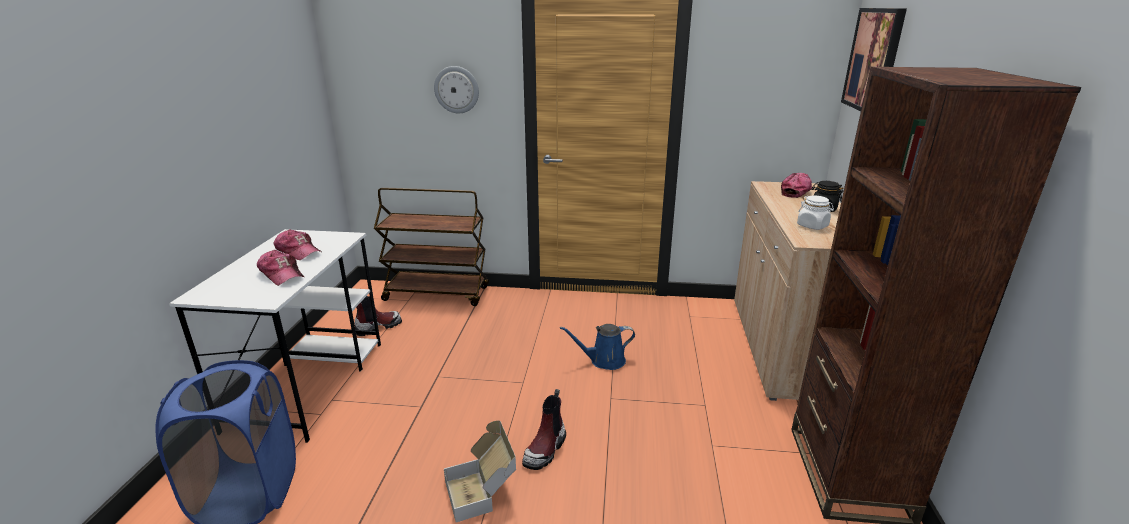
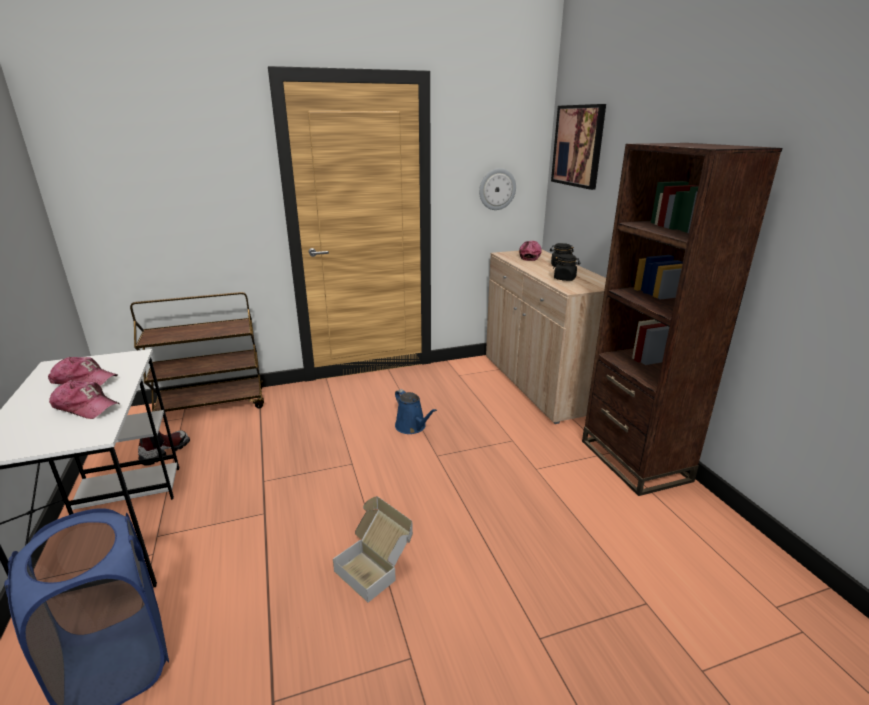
camera: 25 degrees left, 0 degrees up
wall clock [434,66,479,113] -> wall clock moved to [479,168,516,210]
boot [522,389,566,470] -> none
blue watering can [560,324,635,370] -> blue watering can turned 90 degrees counterclockwise [395,389,437,434]
white jar [797,195,834,230] -> black jar [553,254,581,281]

